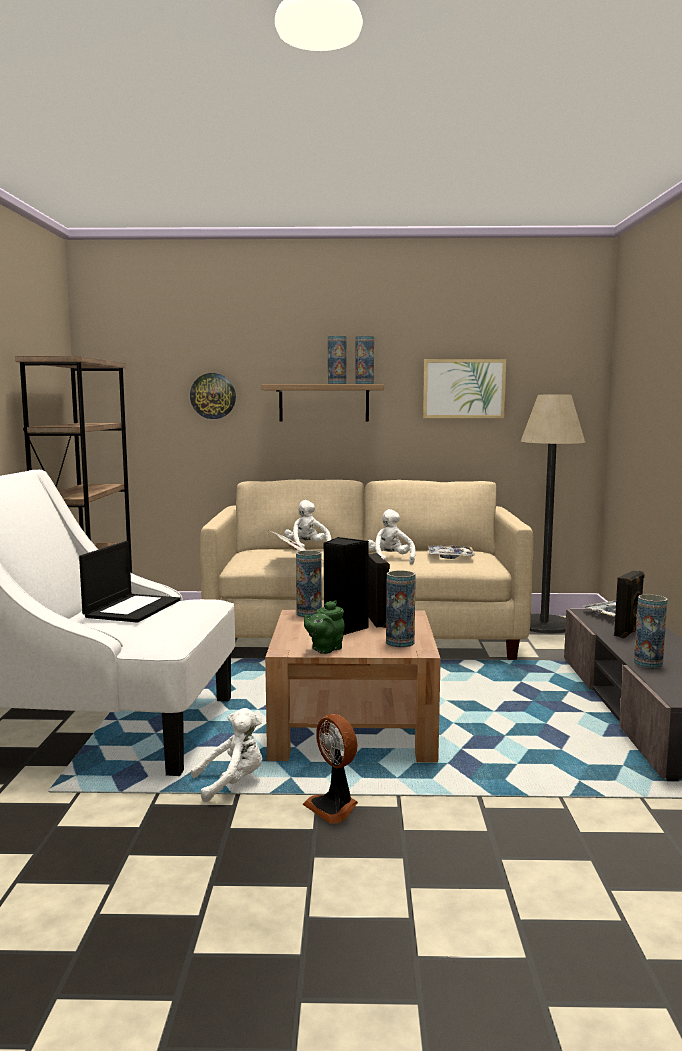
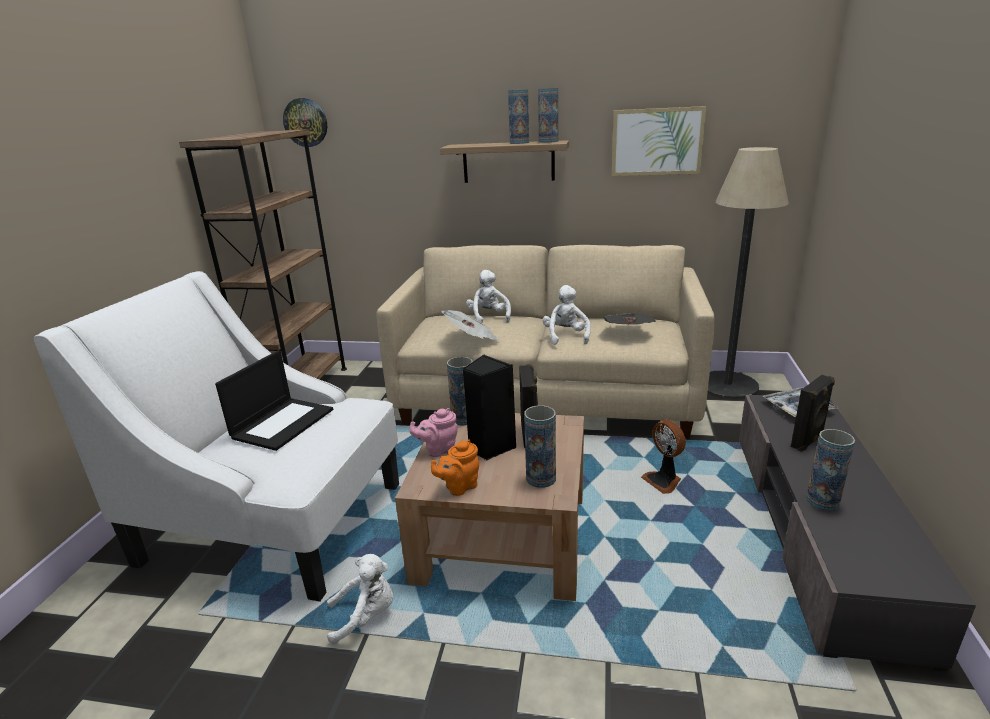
camera: 10 degrees right, 15 degrees up
wall clock [190,373,236,419] -> wall clock moved to [283,98,327,147]
fan [303,714,358,824] -> fan moved to [641,420,686,494]
green teapot [304,600,345,654] -> orange teapot [431,439,479,496]
tray [428,545,475,559] -> newspaper [601,314,656,325]
none -> pink teapot [409,408,458,457]

